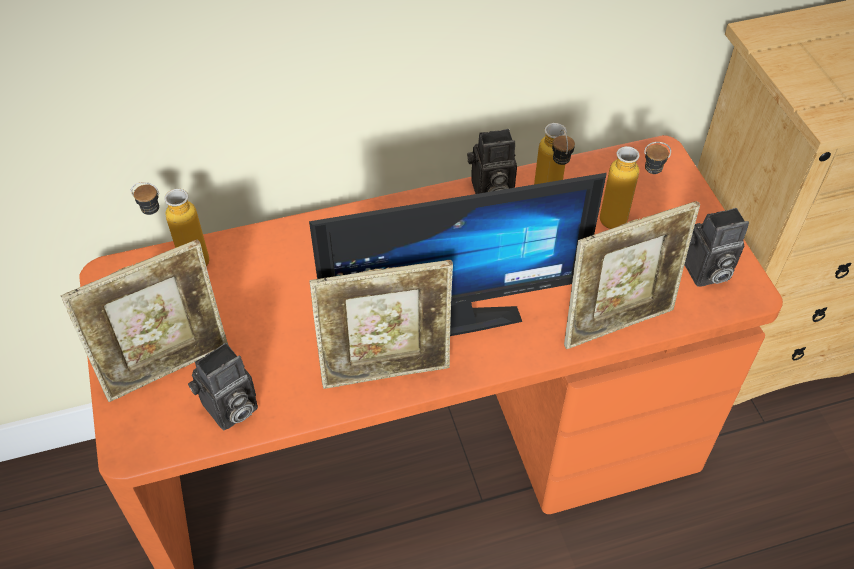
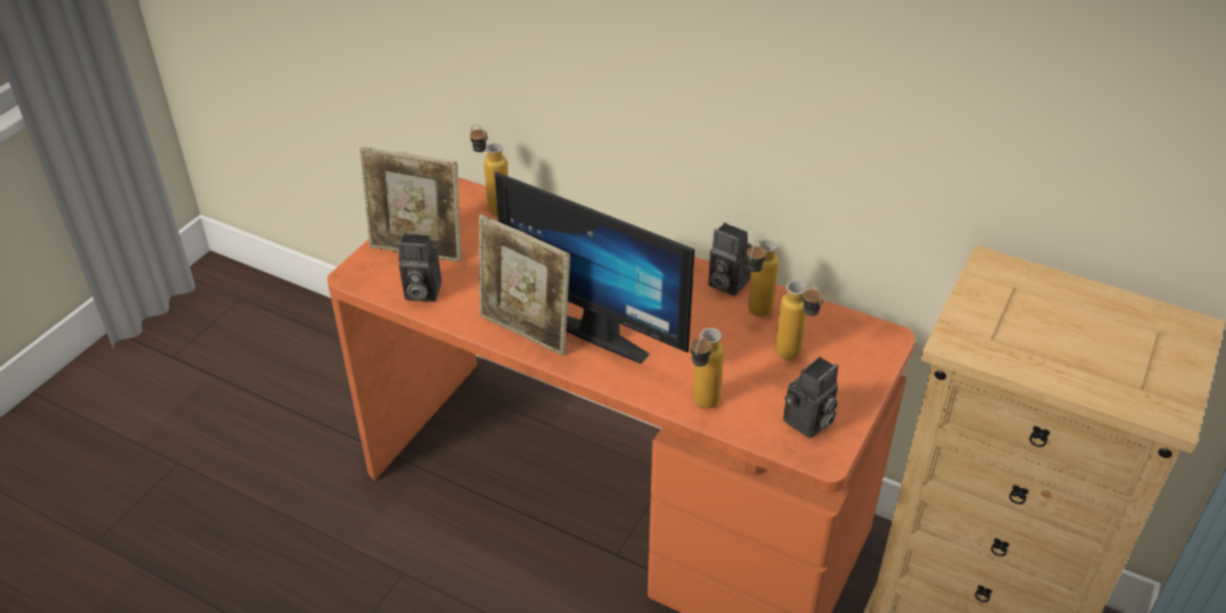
camera: 45 degrees right, 10 degrees down
picture frame [564,201,700,349] -> bottle [690,328,724,409]
camera [685,208,749,287] -> camera turned 75 degrees counterclockwise [783,357,838,438]

